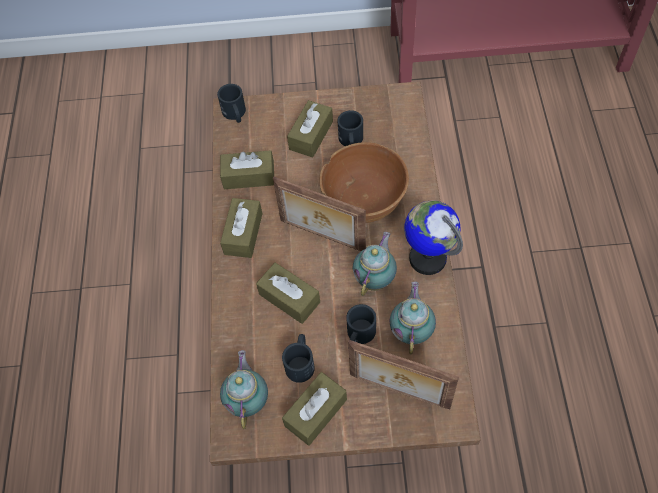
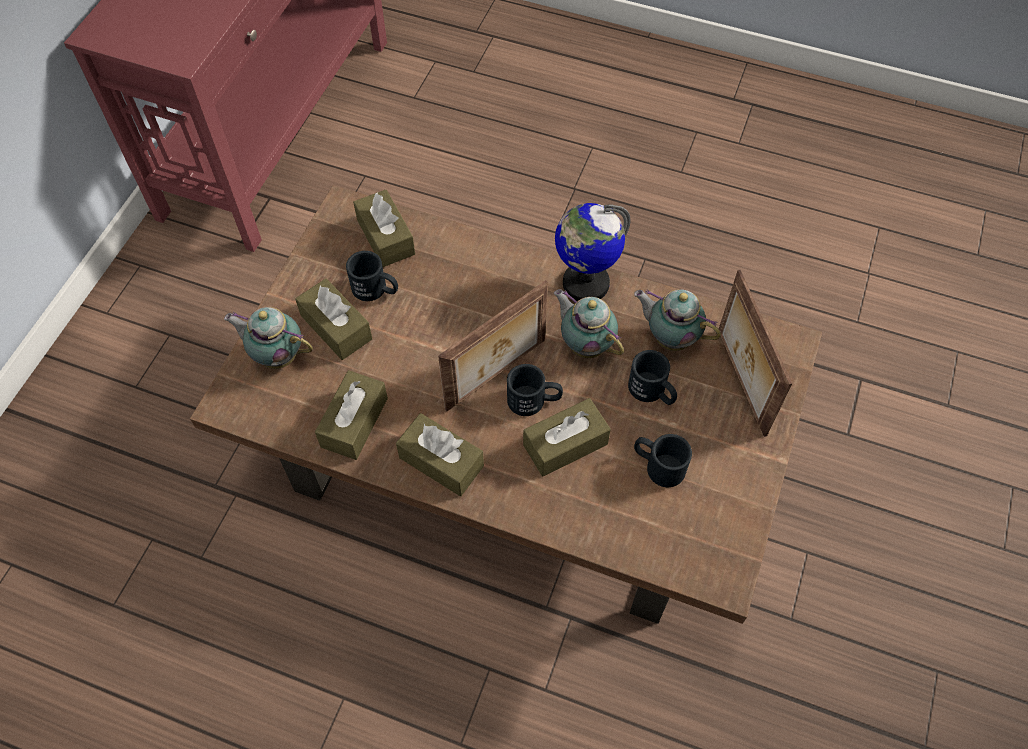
camera: 70 degrees left, 0 degrees up
black mug [217,84,246,123] -> black mug moved to [507,364,563,416]
teapot [220,350,268,429] -> teapot moved to [224,307,313,369]
brown tissue box [282,372,347,446] -> brown tissue box moved to [353,190,415,267]
brown bowl [319,142,409,223] -> none
picture frame [348,340,459,409] -> picture frame turned 120 degrees clockwise [719,270,792,437]

